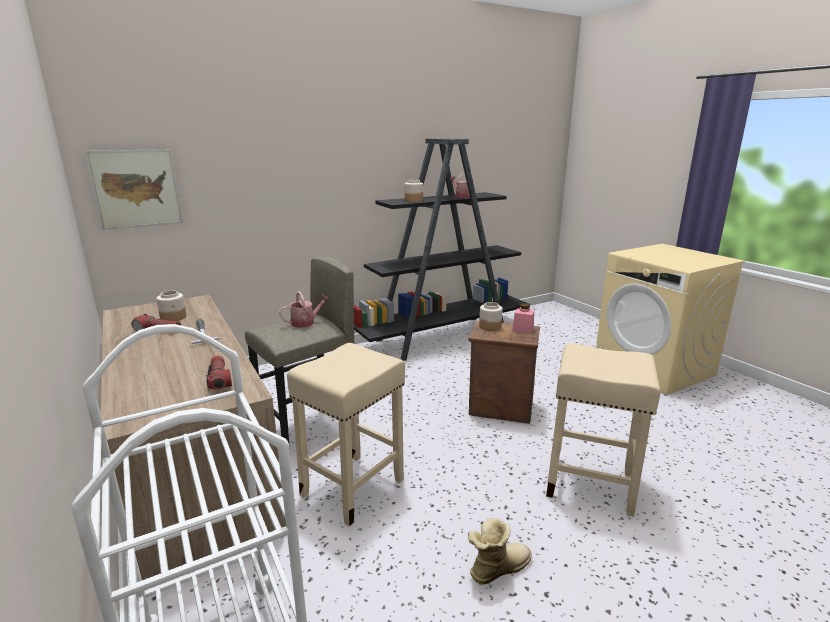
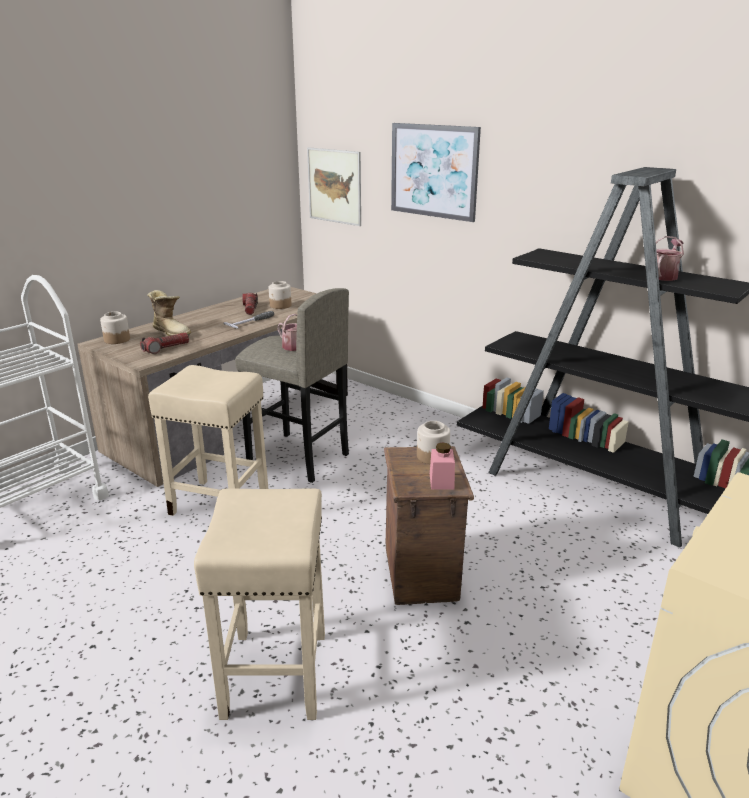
camera: 70 degrees right, 5 degrees up
jar [405,180,423,202] -> jar moved to [100,312,130,344]
boot [468,518,532,585] -> boot moved to [147,290,191,337]
none -> picture [391,123,481,222]

